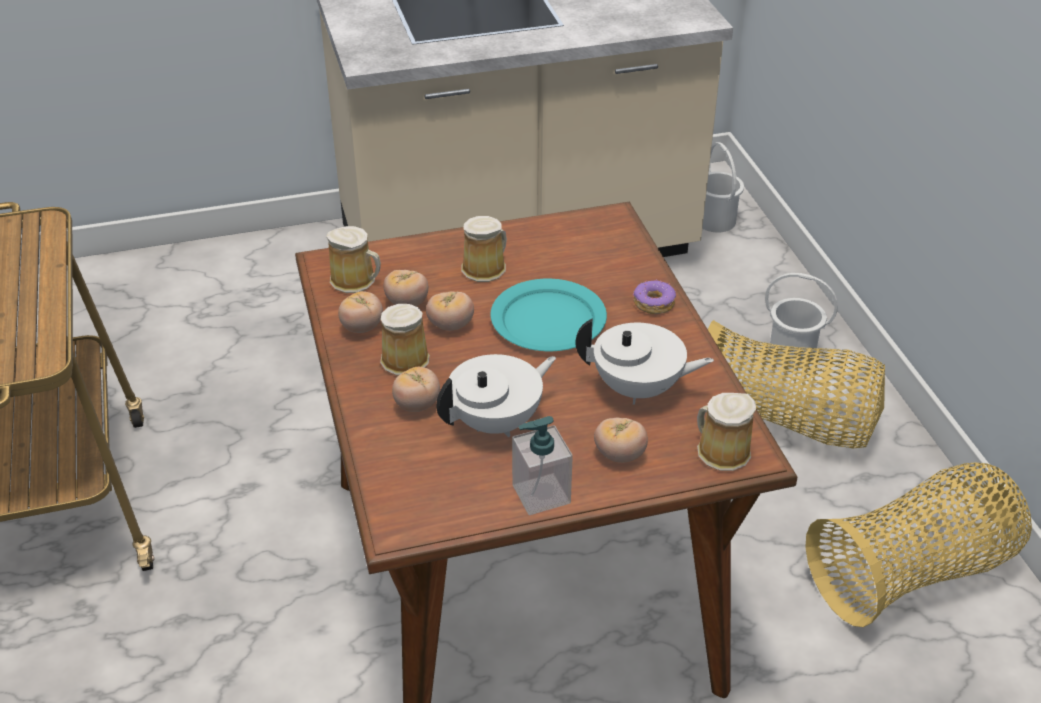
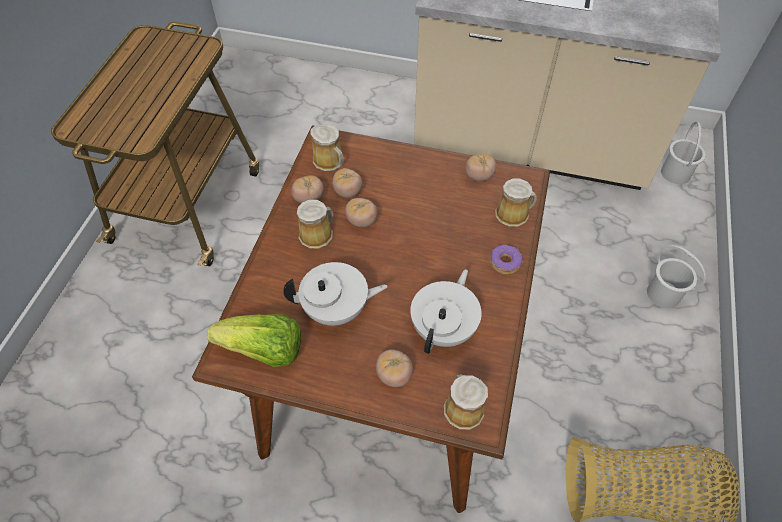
camera: 30 degrees right, 15 degrees up
tomato [392,367,440,412] -> tomato moved to [465,154,496,182]
mug [461,216,507,282] -> mug moved to [495,179,537,227]
turquoise plate [490,279,607,351] -> none
soap dispenser [512,416,573,515] -> none
white teapot [575,318,714,405] -> white teapot turned 105 degrees counterclockwise [410,269,482,354]
basket [708,320,885,448] -> none
none -> lettuce [207,314,302,367]

